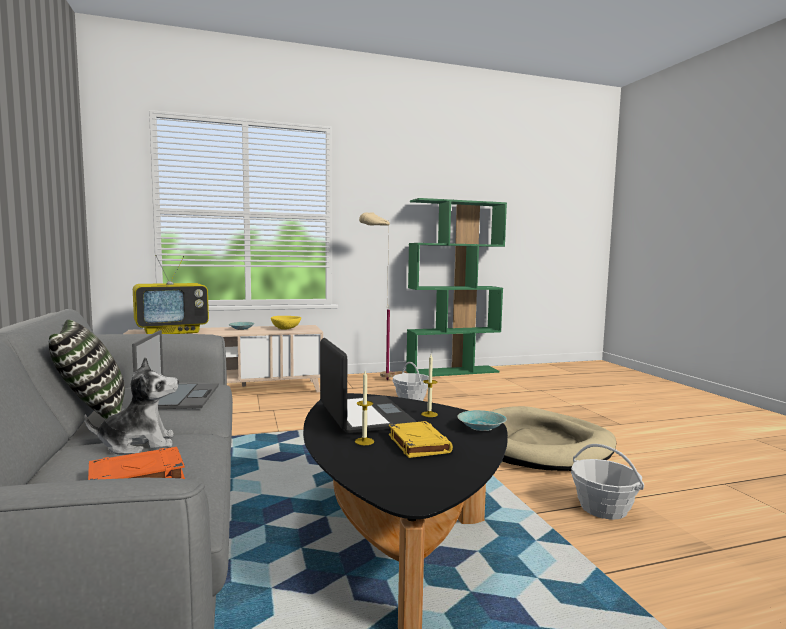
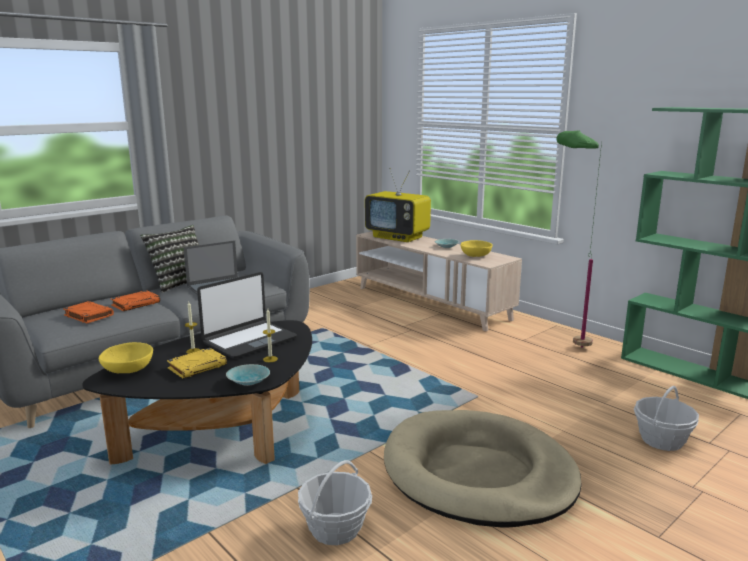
camera: 65 degrees right, 10 degrees up
plush toy [84,357,179,455] -> orange book [111,290,160,311]
beige floor lamp [359,212,395,380] -> green floor lamp [556,130,602,348]
basket [392,362,429,401] -> basket moved to [634,386,699,451]
none -> yellow bowl [99,342,153,373]

